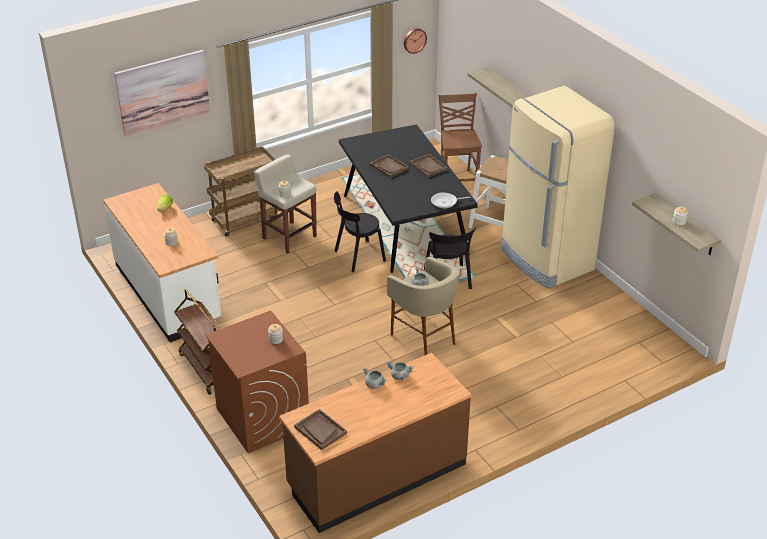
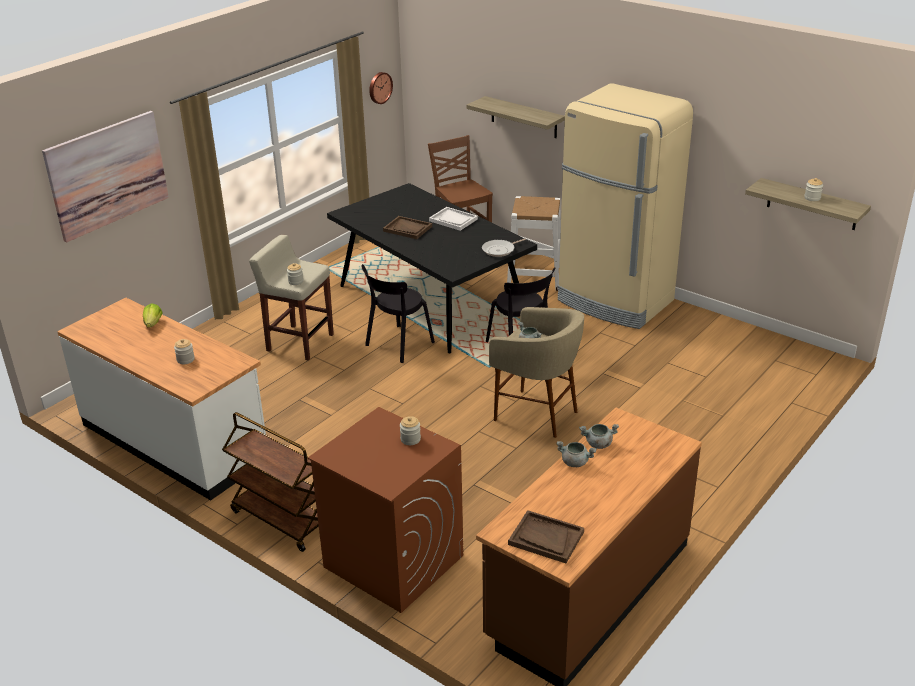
camera: 20 degrees left, 5 degrees down
brown cart [204,146,280,237] -> none
brown tray [409,154,448,178] -> white tray [429,207,478,231]

